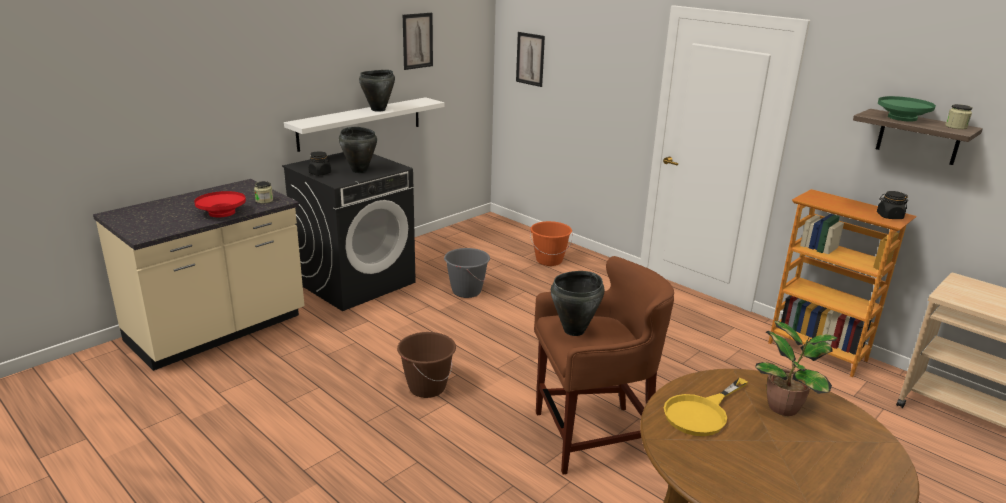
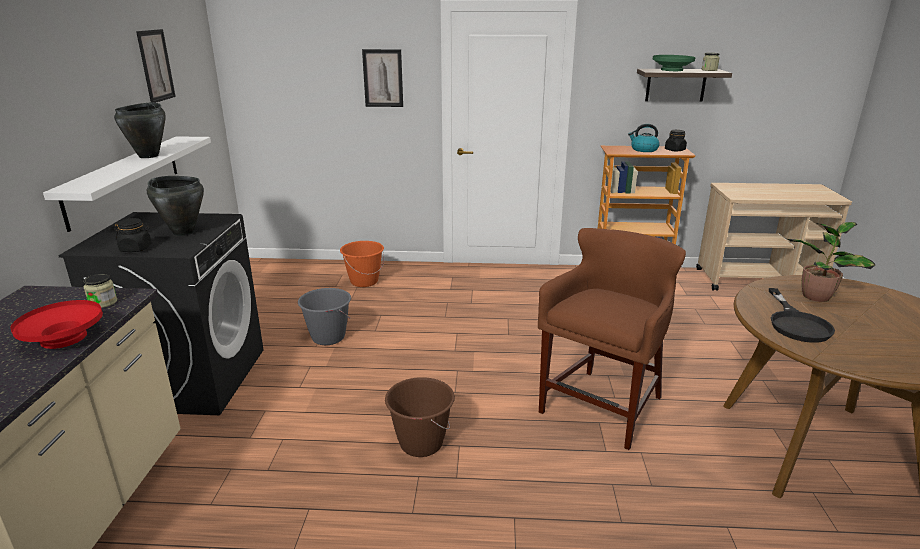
camera: 40 degrees left, 0 degrees up
picture [516,32,545,87] -> picture moved to [362,49,403,107]
black cooking pot [551,271,604,336] -> none
yellow frying pan [664,378,748,436] -> black frying pan [769,288,835,343]
none -> kettle [628,124,660,152]

